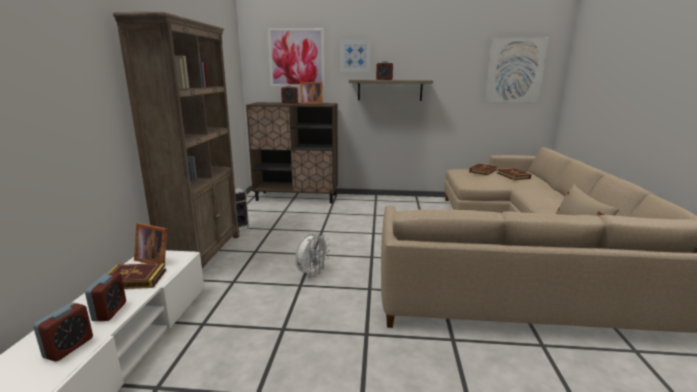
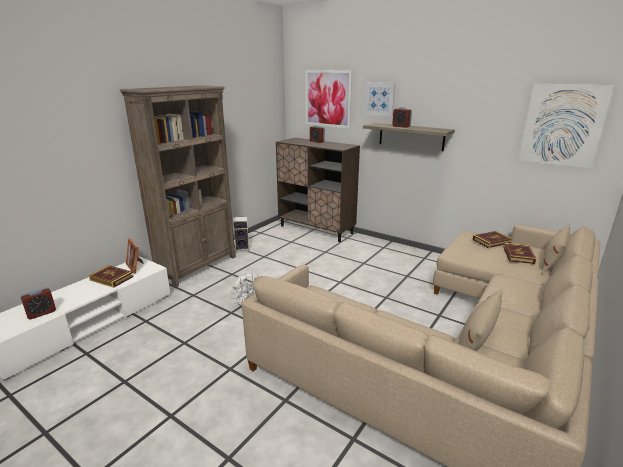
camera: 30 degrees right, 5 degrees up
alarm clock [85,273,126,321] -> none
picture frame [300,82,323,104] -> none
none -> beige pillow [541,224,571,274]

